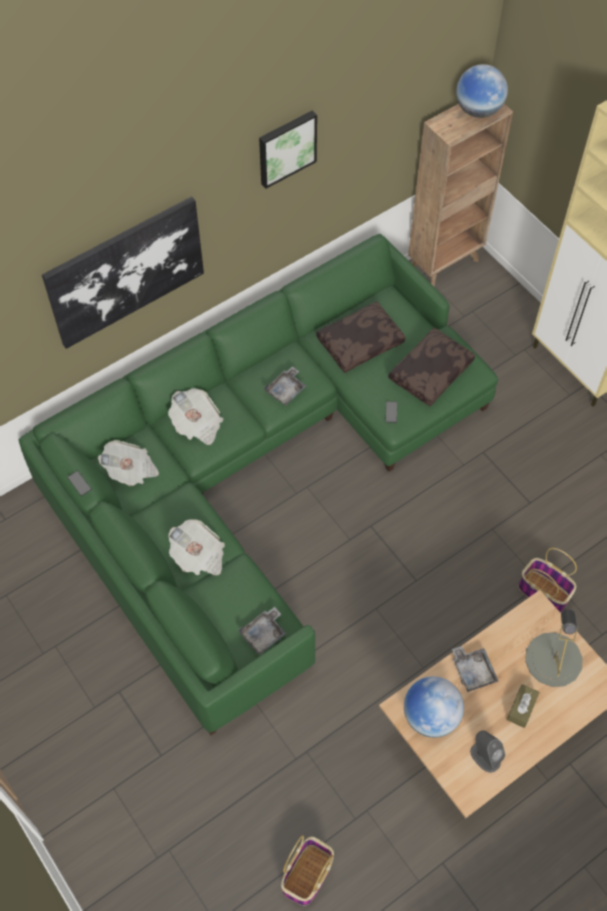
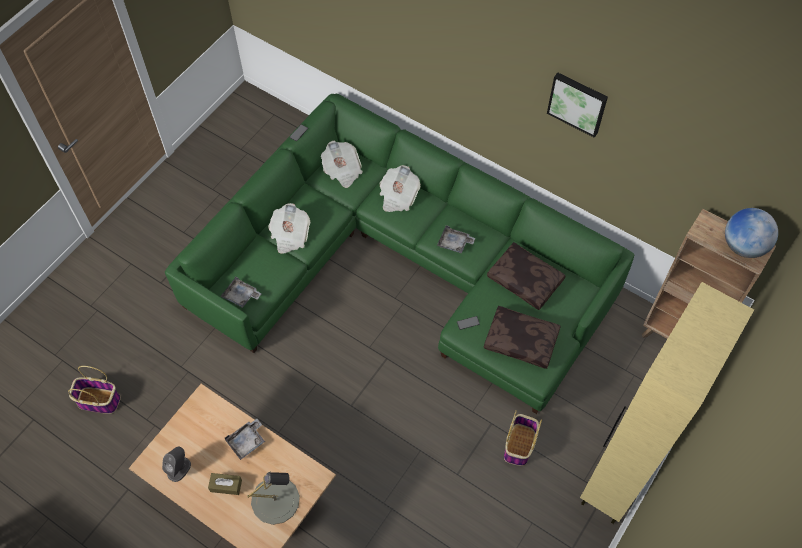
camera: 70 degrees right, 0 degrees up
picture [42,196,204,349] -> none
globe [404,676,464,738] -> none
basket [518,548,577,613] -> basket moved to [504,410,542,466]

